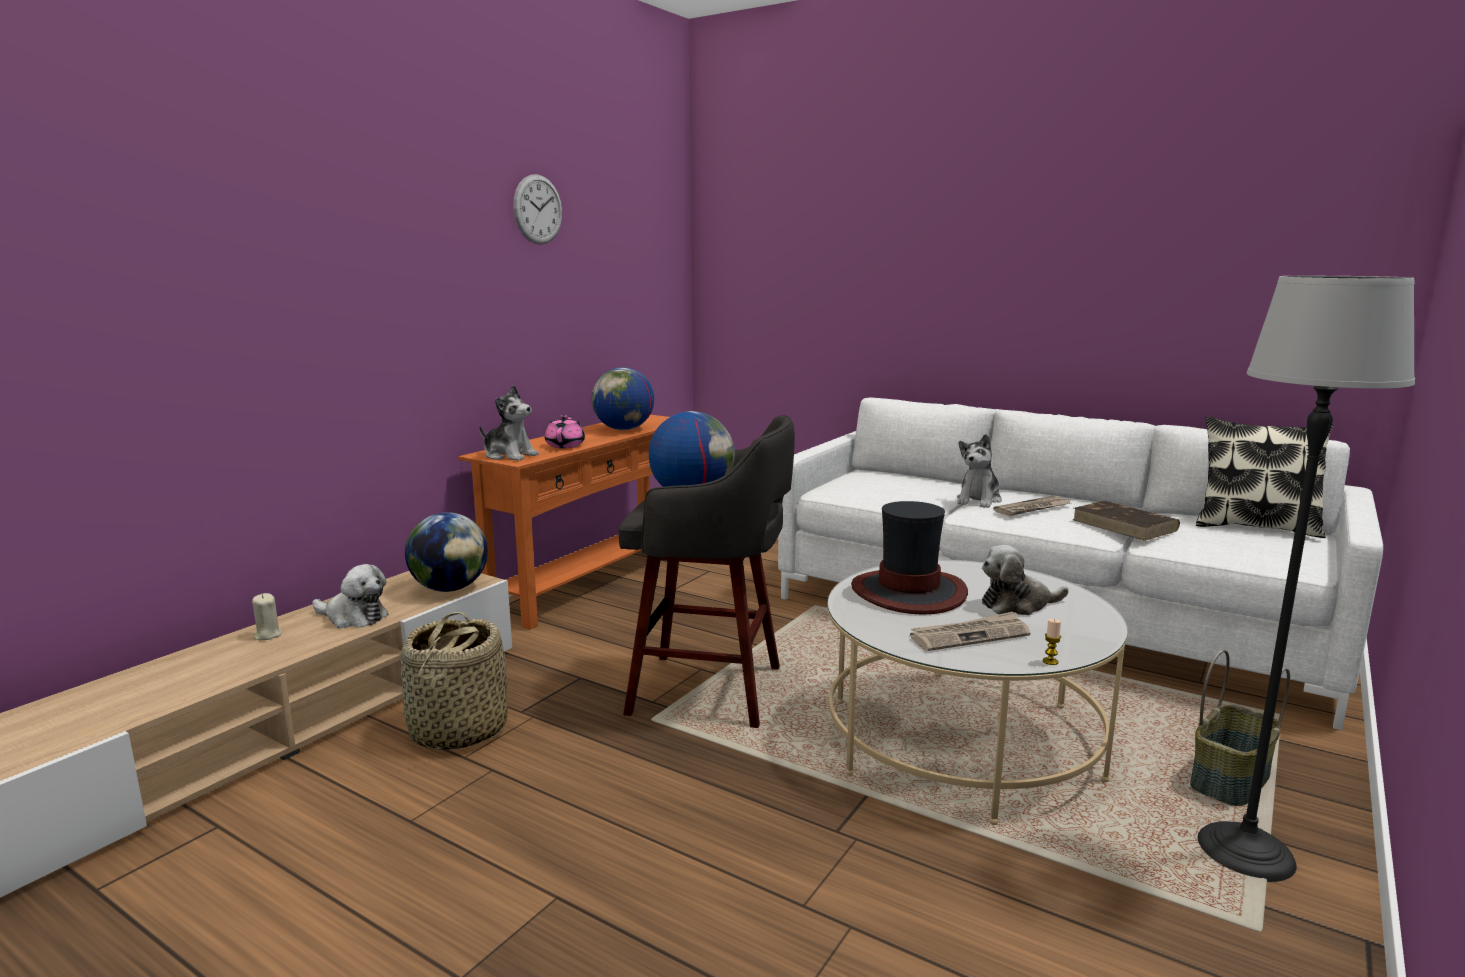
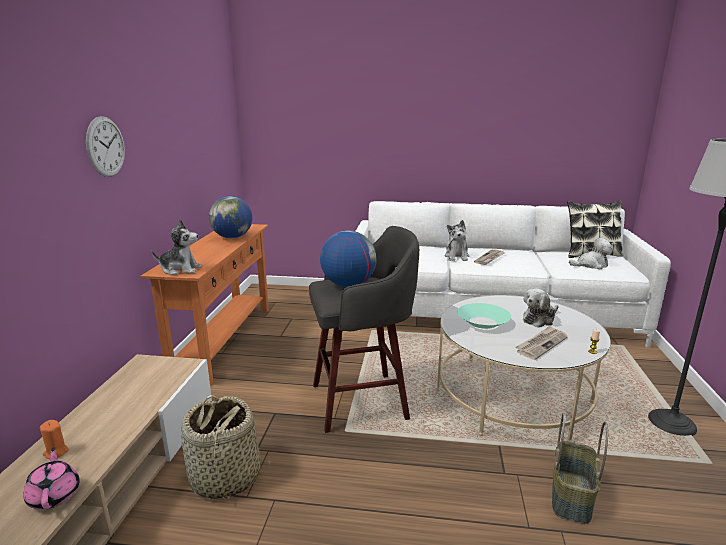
camera: 25 degrees left, 5 degrees up
beige candle [252,593,282,640] -> orange candle [40,420,69,459]
plush toy [312,564,389,628] -> plush toy moved to [569,238,612,269]
globe [405,512,488,592] -> none
wall clock [513,174,562,245] -> wall clock moved to [86,116,125,177]
pink teapot [545,415,585,448] -> pink teapot moved to [23,447,80,509]
hat [851,501,968,615] -> turquoise bowl [457,303,511,329]
brown book [1072,501,1180,541] -> none
basket [1190,650,1290,806] -> basket moved to [552,413,608,524]

